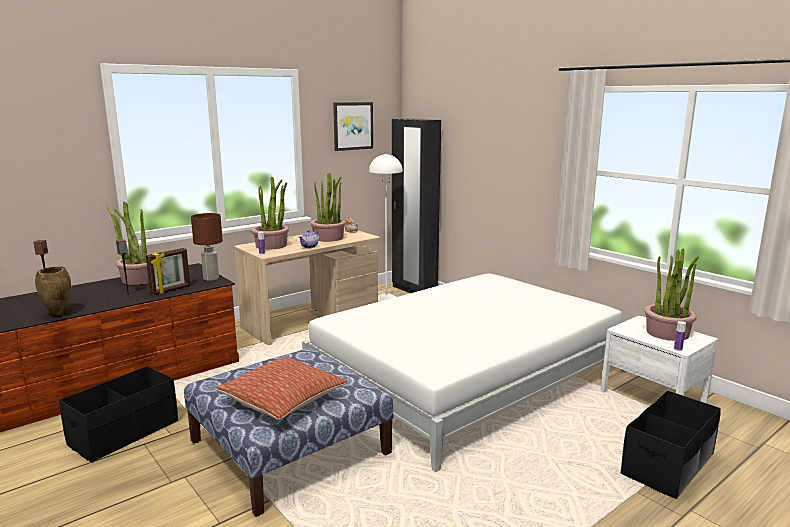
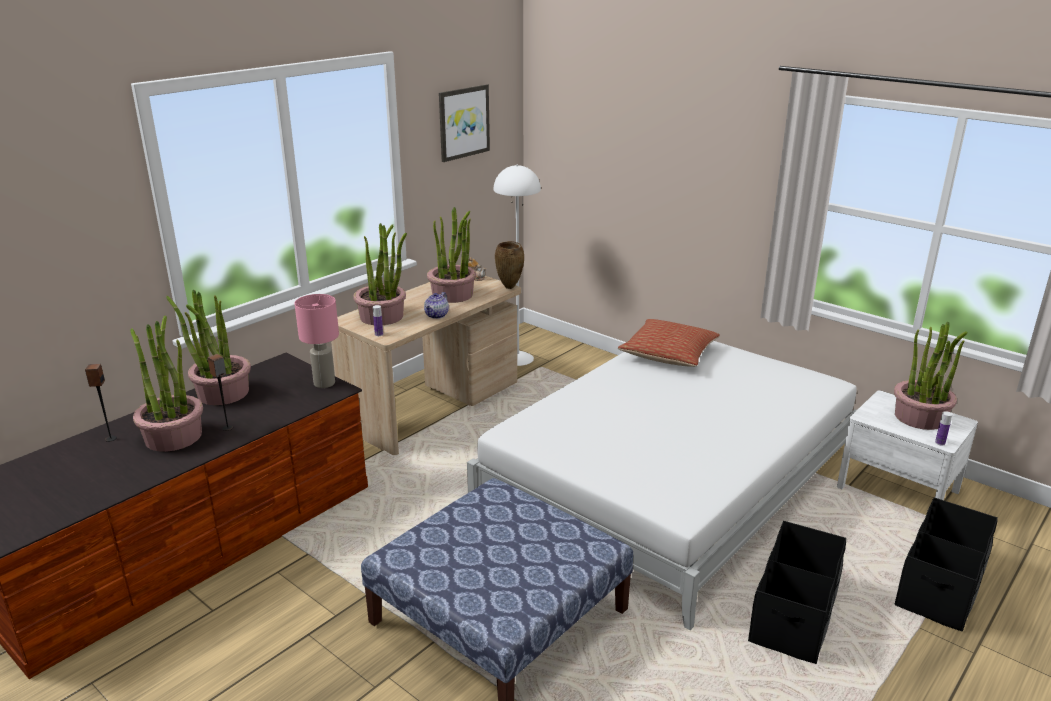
camera: 10 degrees left, 10 degrees up
brown vase [35,267,71,316] -> brown vase moved to [495,241,524,289]
black storage box [59,366,178,463] -> black storage box moved to [748,521,846,664]
picture frame [146,248,190,295] -> none
brown table lamp [191,213,223,281] -> pink table lamp [294,294,339,388]
pillow [216,357,347,420] -> pillow moved to [618,319,720,367]
black wardrobe [392,118,441,293] -> none
none -> potted plant [130,315,203,452]

